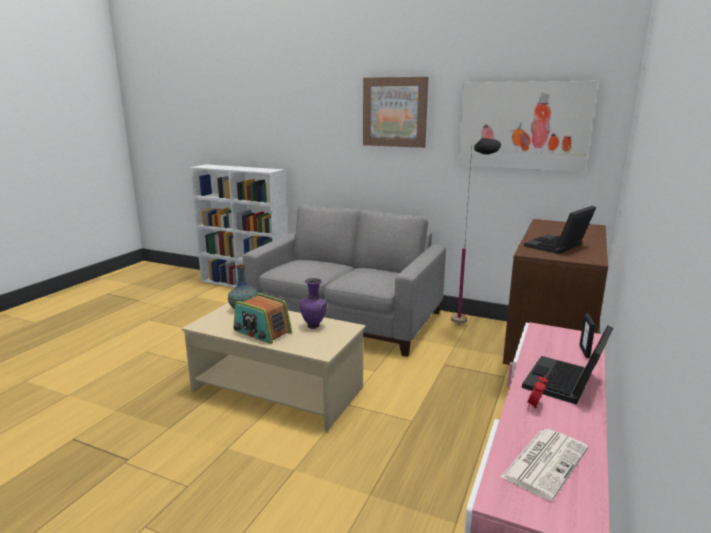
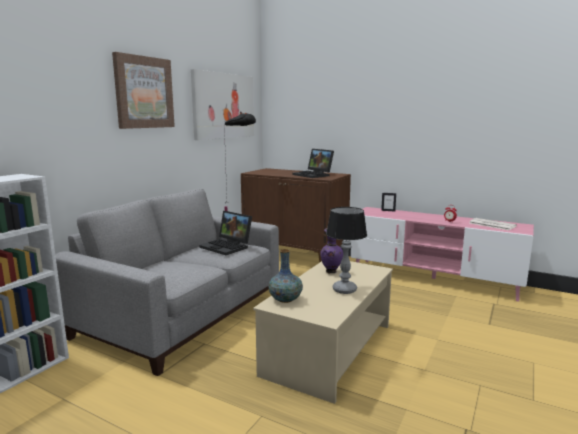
camera: 85 degrees left, 5 degrees down
radio [233,293,292,344] -> table lamp [326,207,367,294]
laptop [522,325,613,405] -> laptop moved to [199,211,252,255]

